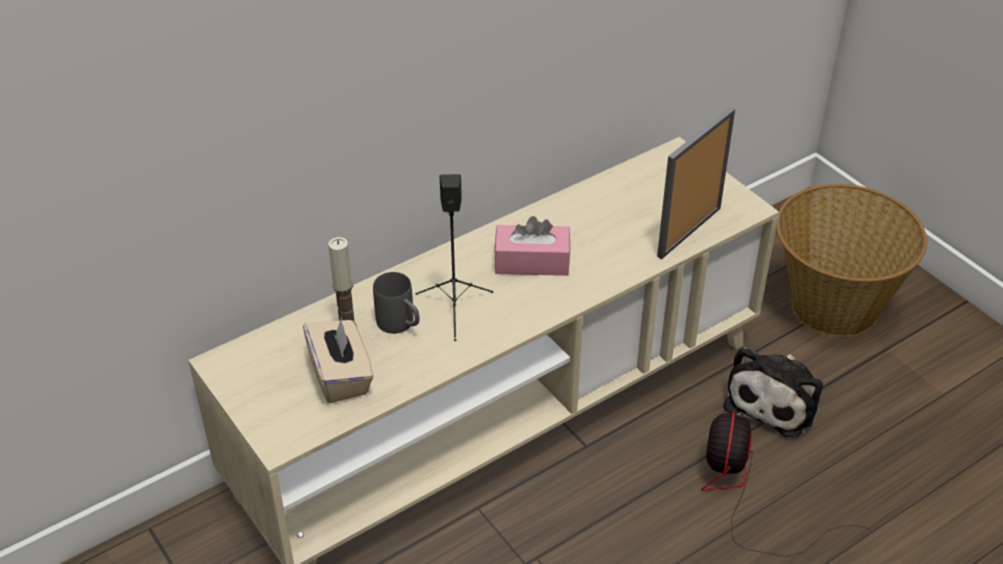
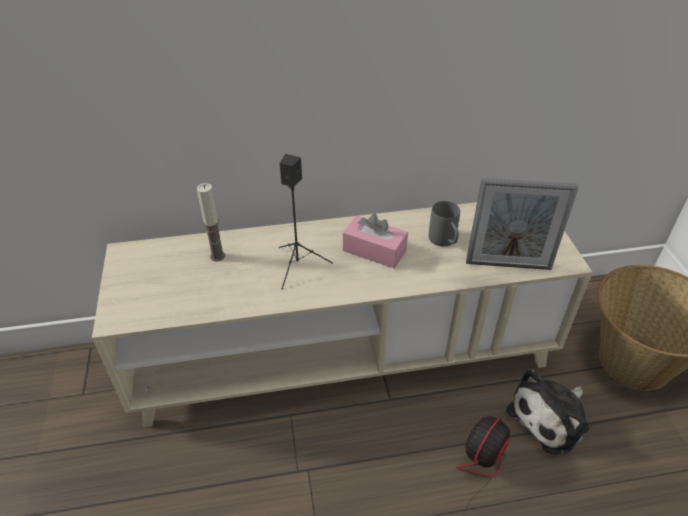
camera: 25 degrees right, 0 degrees up
beige tissue box [303,316,374,403] -> none
grey mug [373,272,420,334] -> grey mug moved to [429,201,460,247]
picture frame [657,107,735,259] -> picture frame turned 150 degrees counterclockwise [466,178,579,270]

